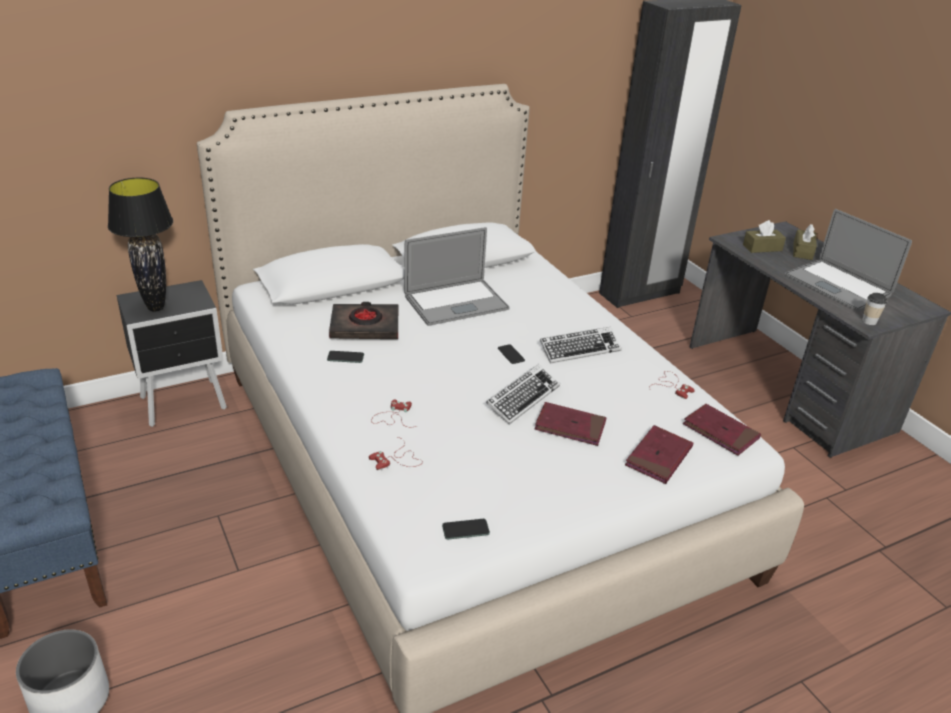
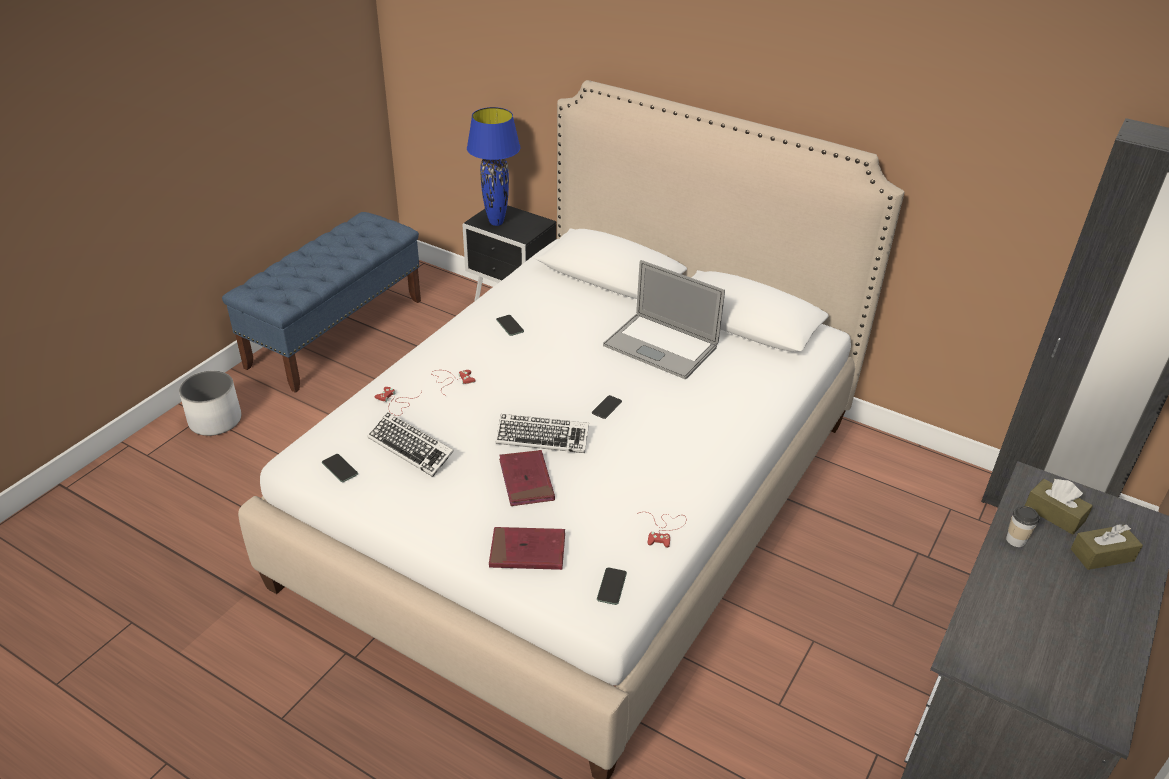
camera: 60 degrees right, 5 degrees up
black table lamp [108,178,173,311] -> blue table lamp [467,107,520,226]
black book [329,302,398,339] -> none
keyboard [540,327,622,363] -> keyboard moved to [367,412,454,477]
red book [683,404,761,456] -> phone [597,567,627,605]
laptop [785,209,912,312] -> none
cup [862,293,887,325] -> cup moved to [1006,506,1040,547]

